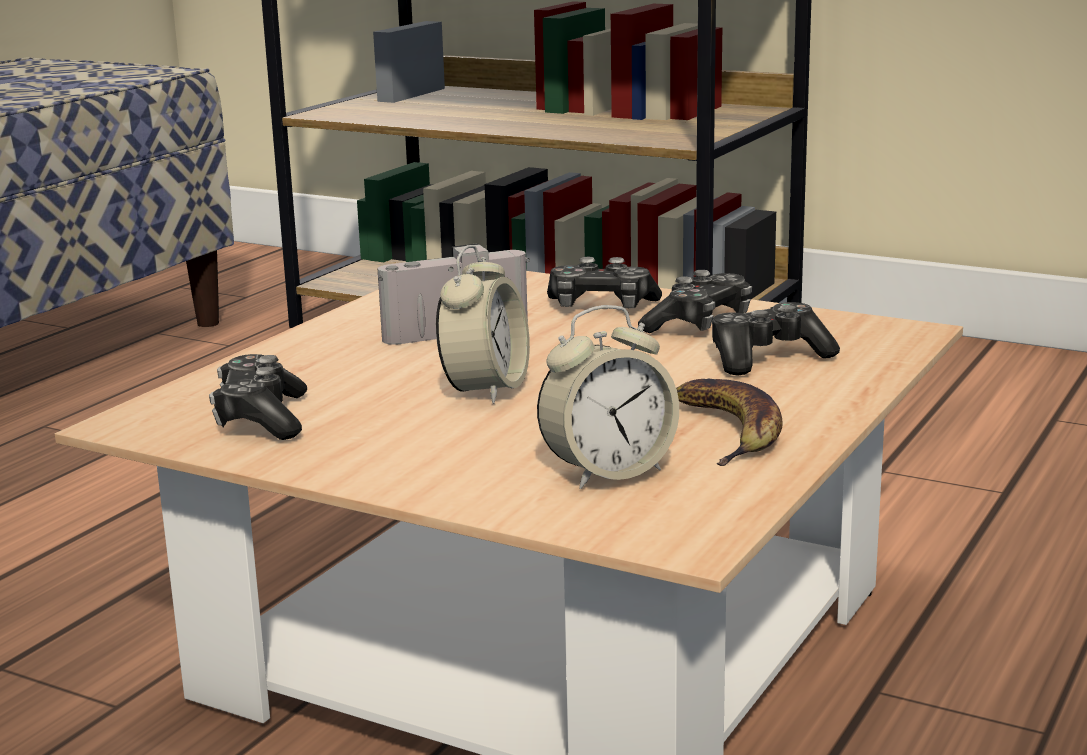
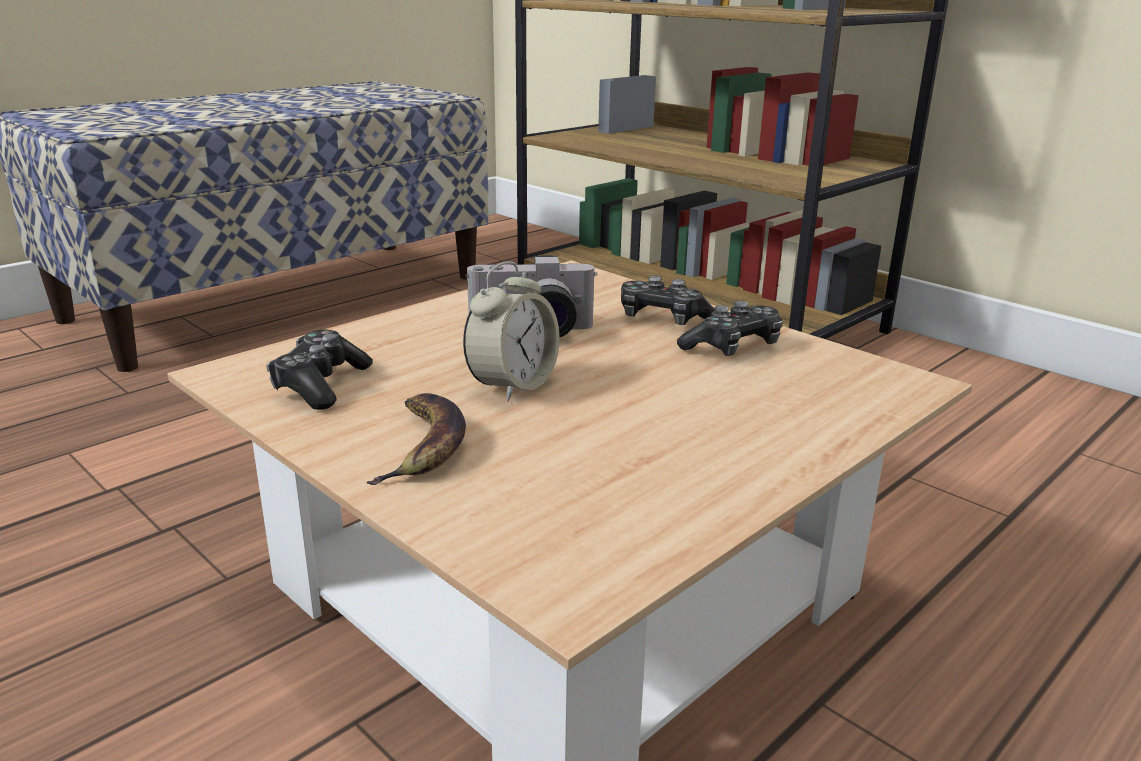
camera: 15 degrees right, 5 degrees up
alarm clock [537,305,679,489] -> none
banana [676,379,783,466] -> banana moved to [366,393,466,485]
game controller [712,302,840,376] -> none

